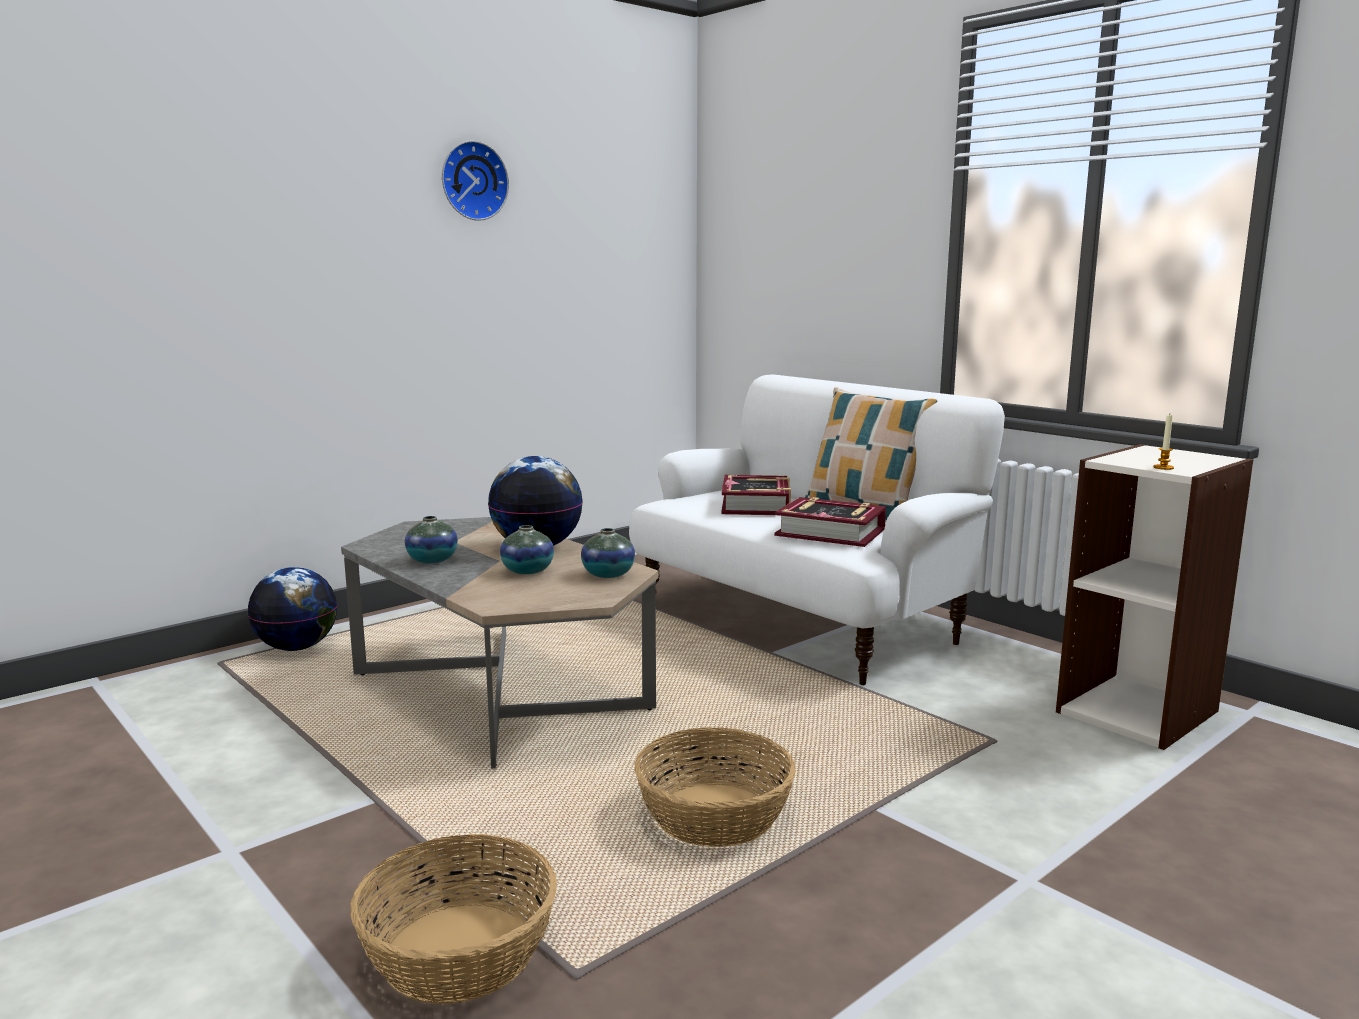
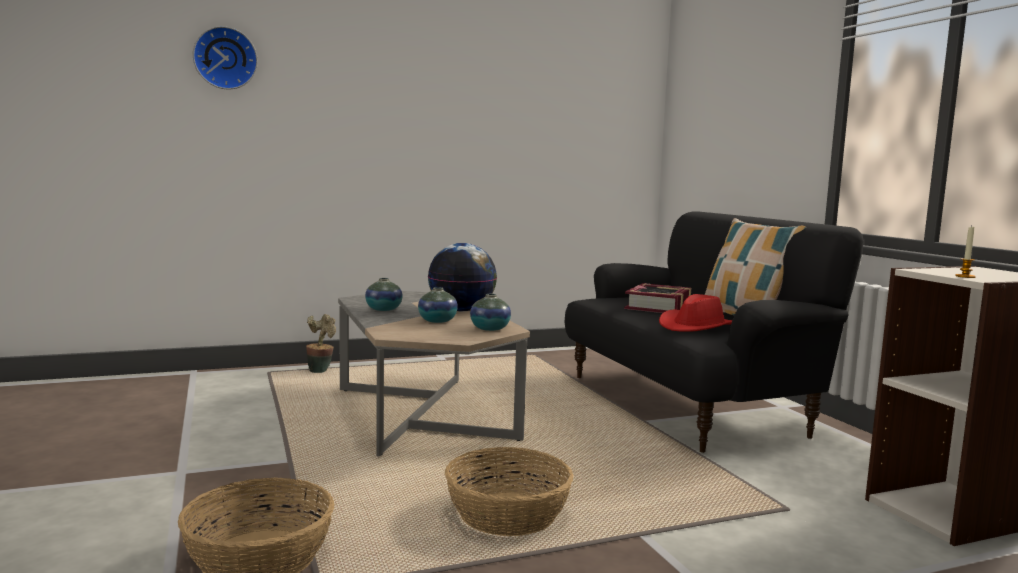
camera: 20 degrees right, 5 degrees down
globe [248,567,337,651] -> potted plant [306,314,336,373]
wall clock [442,140,509,221] -> wall clock moved to [193,26,258,89]
white sofa [629,374,1005,686] -> black sofa [564,211,864,453]
book [774,497,886,547] -> red hat [659,294,732,332]

